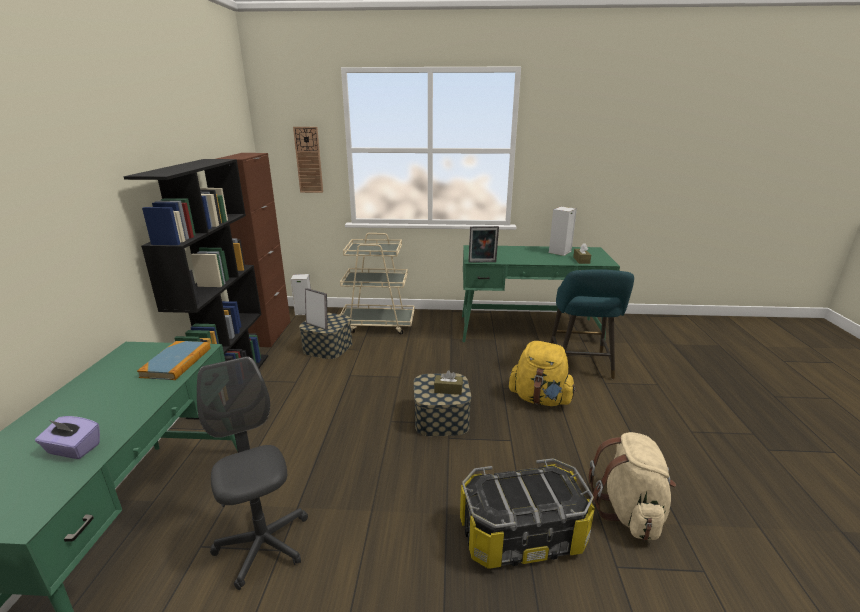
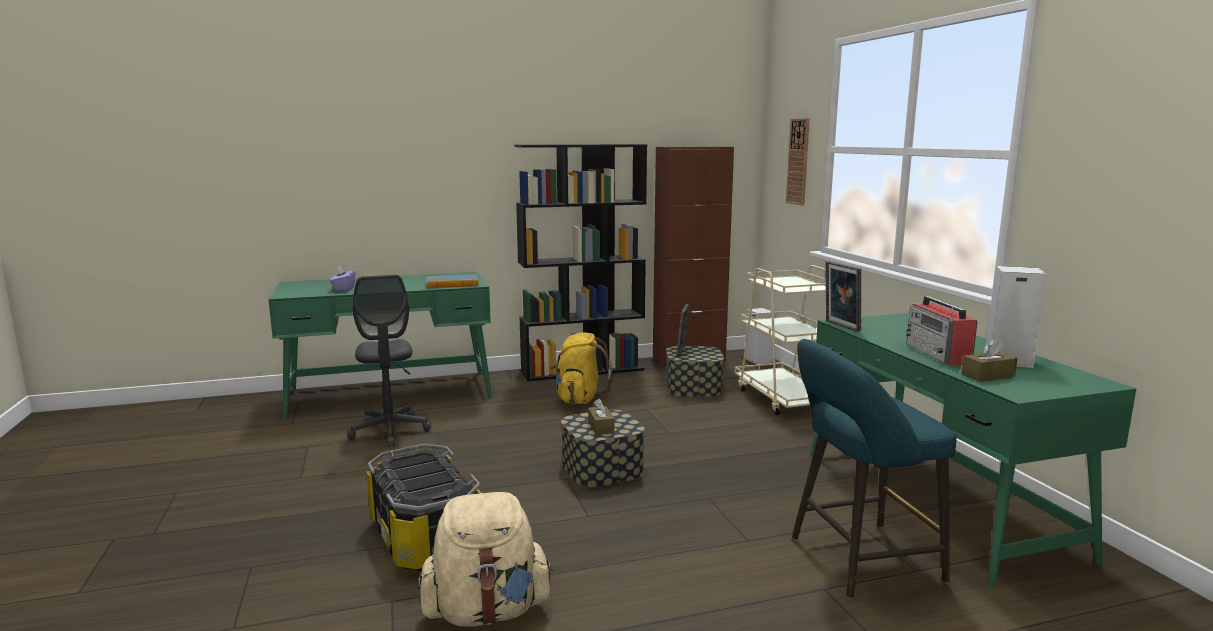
camera: 70 degrees right, 10 degrees down
grey office chair [197,356,308,590] -> grey office chair turned 120 degrees clockwise [347,275,431,447]
yellow backpack [509,341,576,406] -> yellow backpack moved to [550,332,613,404]
none -> radio [906,296,977,366]

